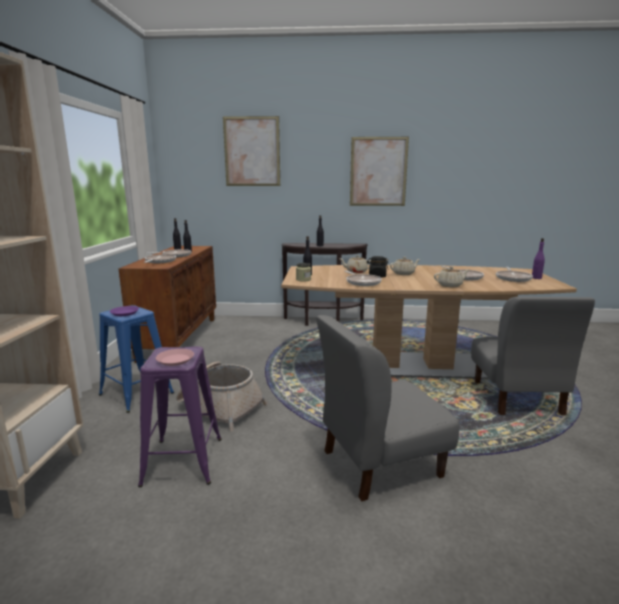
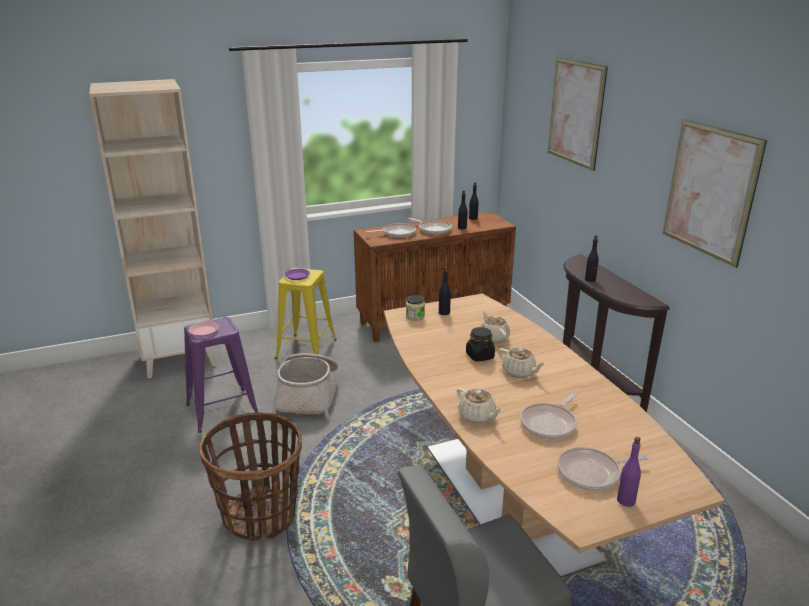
camera: 65 degrees right, 10 degrees up
blue stool [99,305,174,413] -> yellow stool [275,268,337,359]
grey chair [316,315,459,501] -> basket [199,412,302,541]
frying pan [344,271,382,286] -> none

